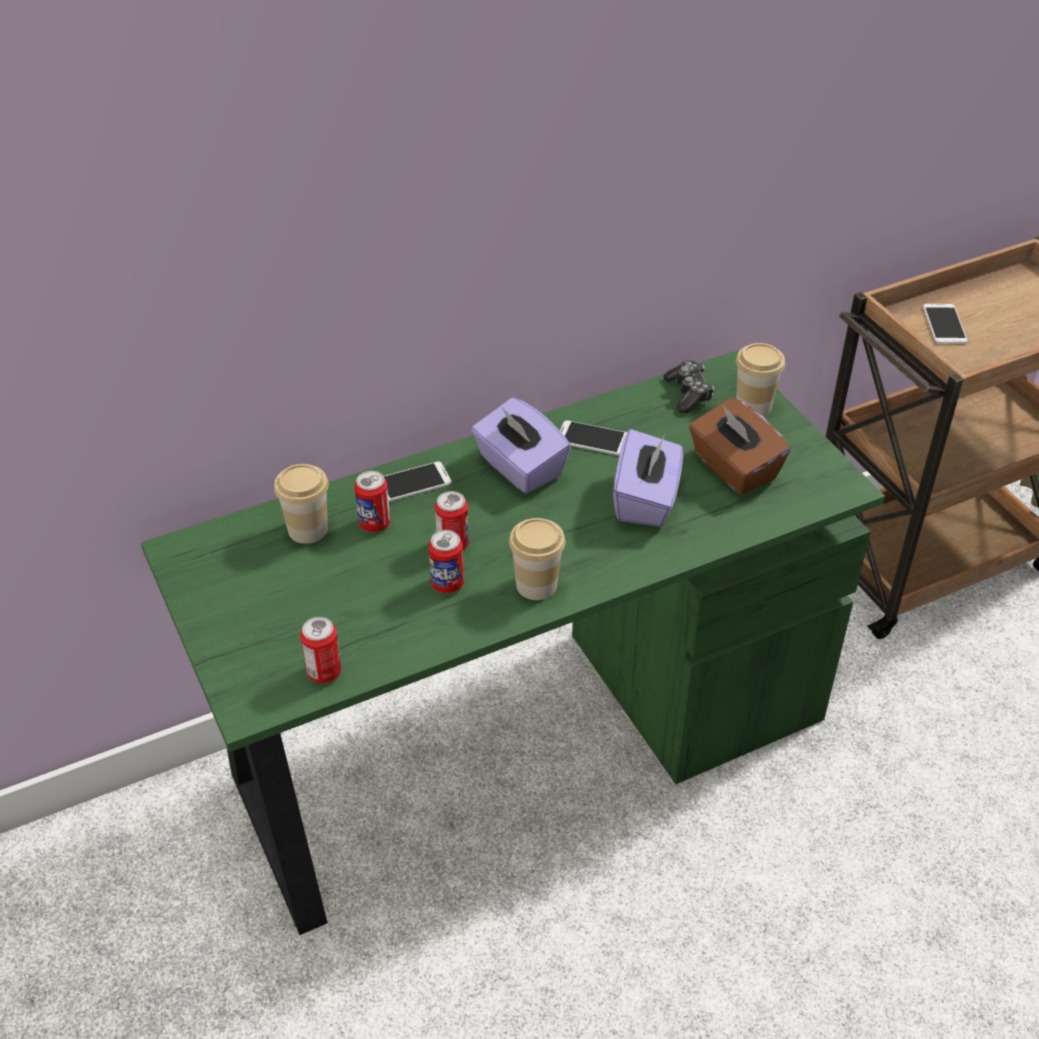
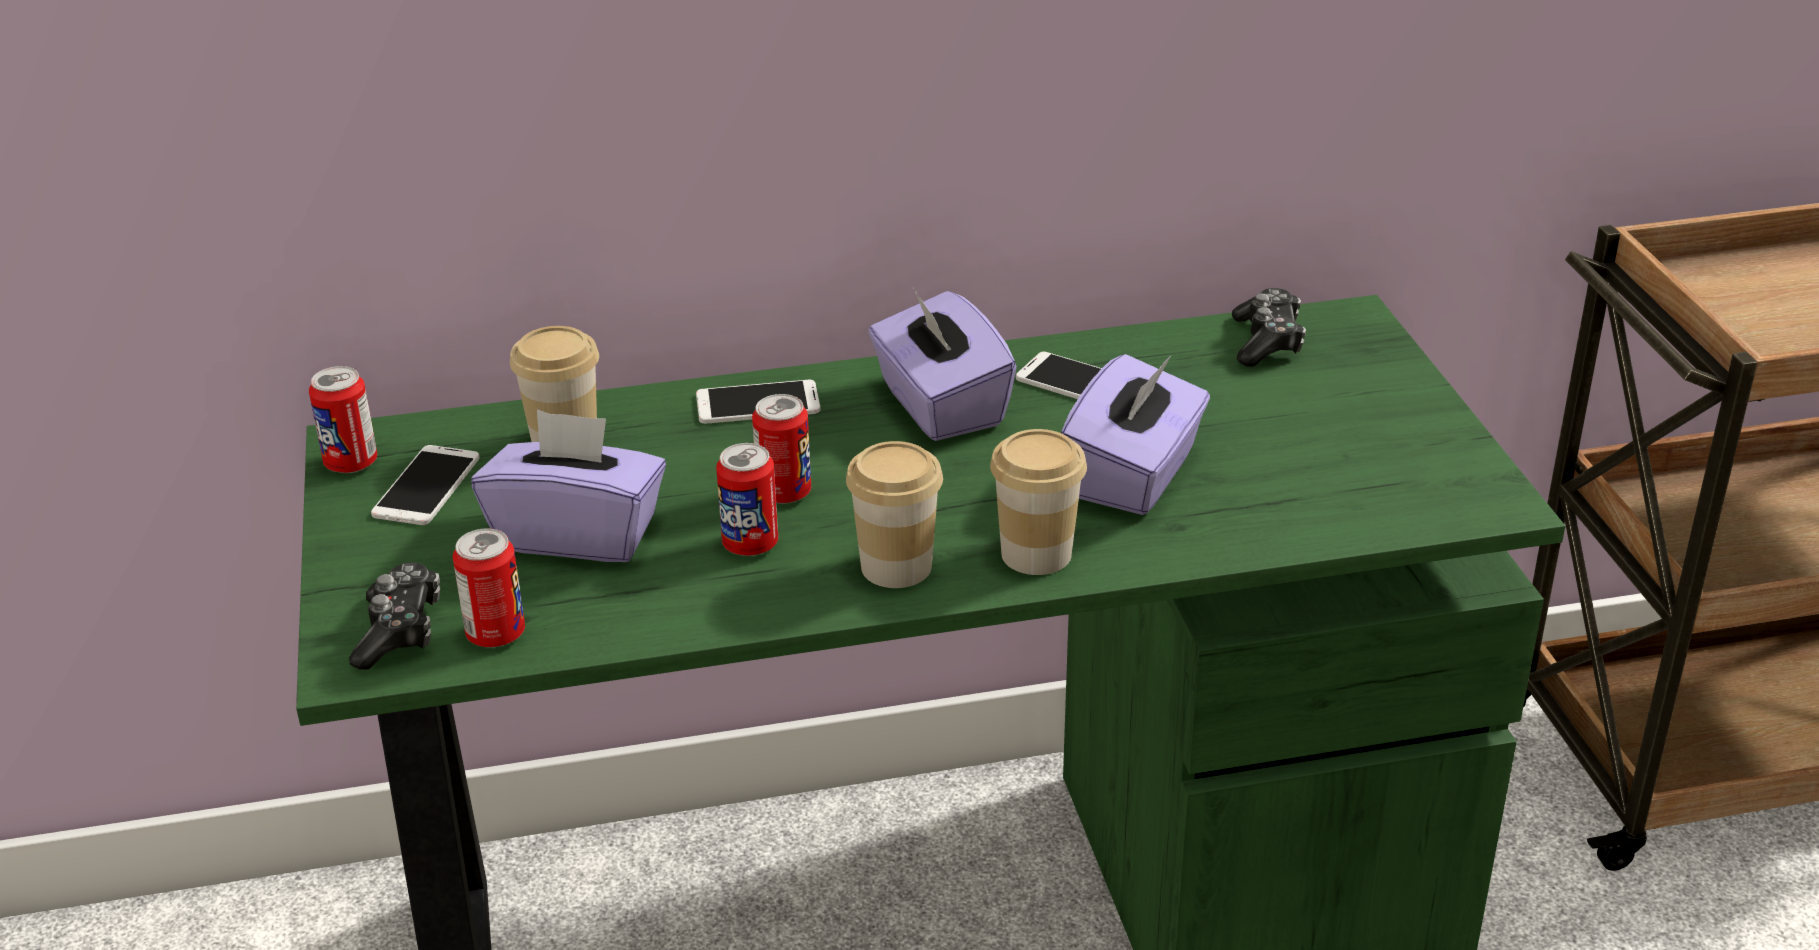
camera: 15 degrees right, 10 degrees down
can [354,471,390,532] -> can moved to [309,366,377,473]
brown tissue box [689,398,790,494] -> none
cup [736,343,785,416] -> cup moved to [990,429,1087,575]
phone [923,304,967,344] -> phone moved to [371,445,480,525]
none -> game controller [349,562,440,670]
none -> purple tissue box [472,409,666,562]

